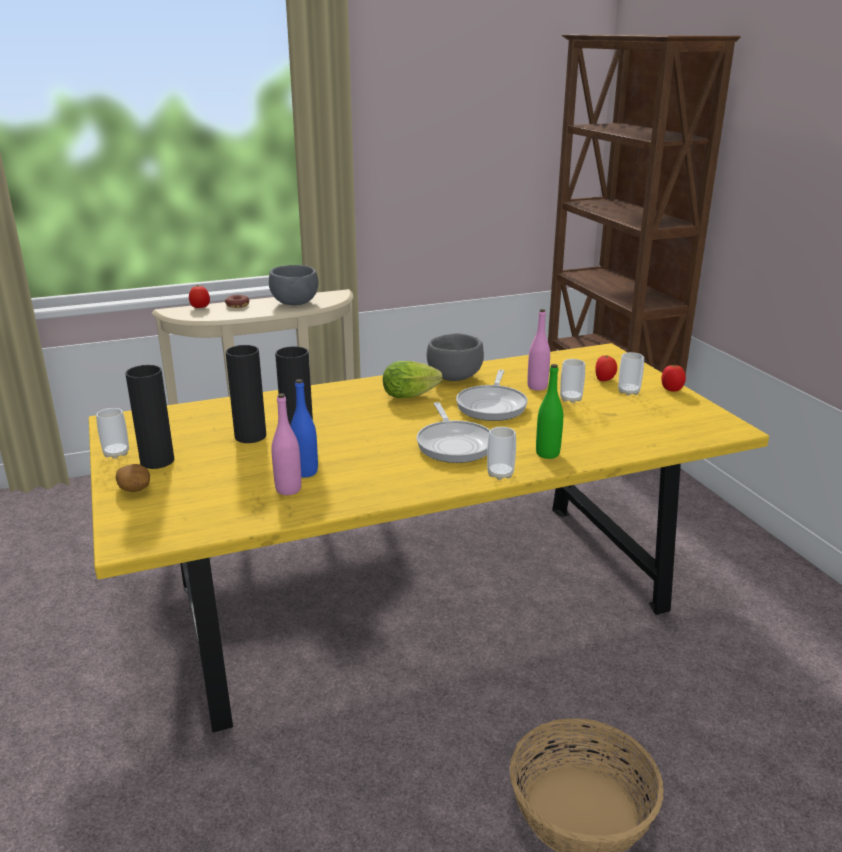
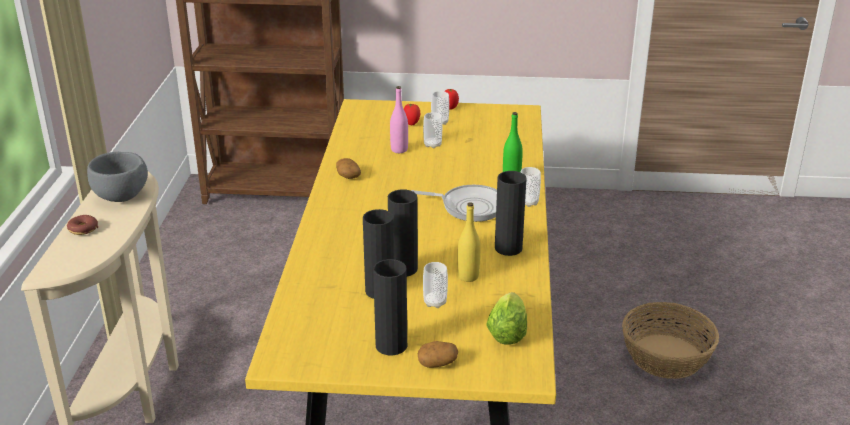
camera: 65 degrees left, 5 degrees up
cup [96,408,129,459] -> cup moved to [423,262,448,308]
tomato [189,285,210,308] -> none
pink bottle [272,393,301,495] -> none
blue bottle [291,379,318,478] -> yellow bottle [458,202,480,282]
lettuce [383,361,443,398] -> lettuce moved to [486,292,527,345]
grey bowl [427,333,484,381] -> potato [336,158,361,179]
frying pan [456,370,528,421] -> none
none -> black vase [495,171,527,256]

